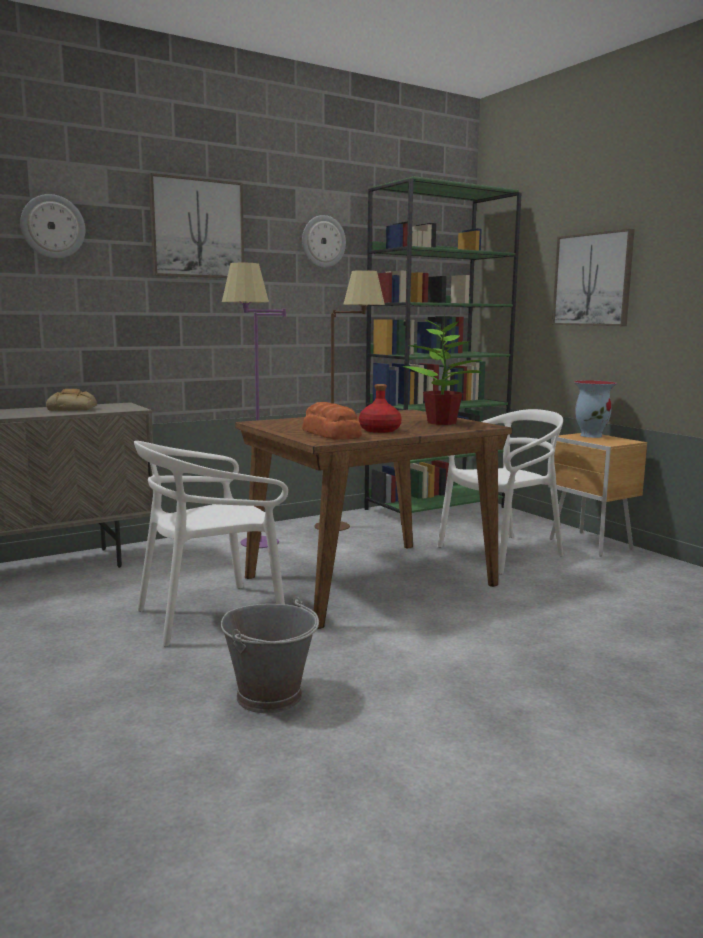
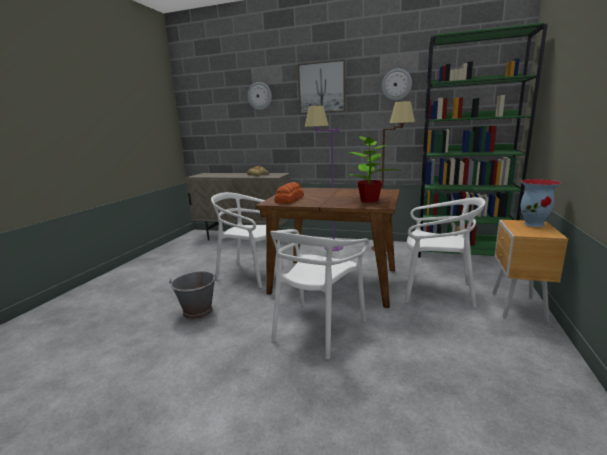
camera: 50 degrees right, 5 degrees up
red bottle [359,384,402,433] -> none
picture [552,229,635,326] -> none
none -> white chair [270,229,369,359]

